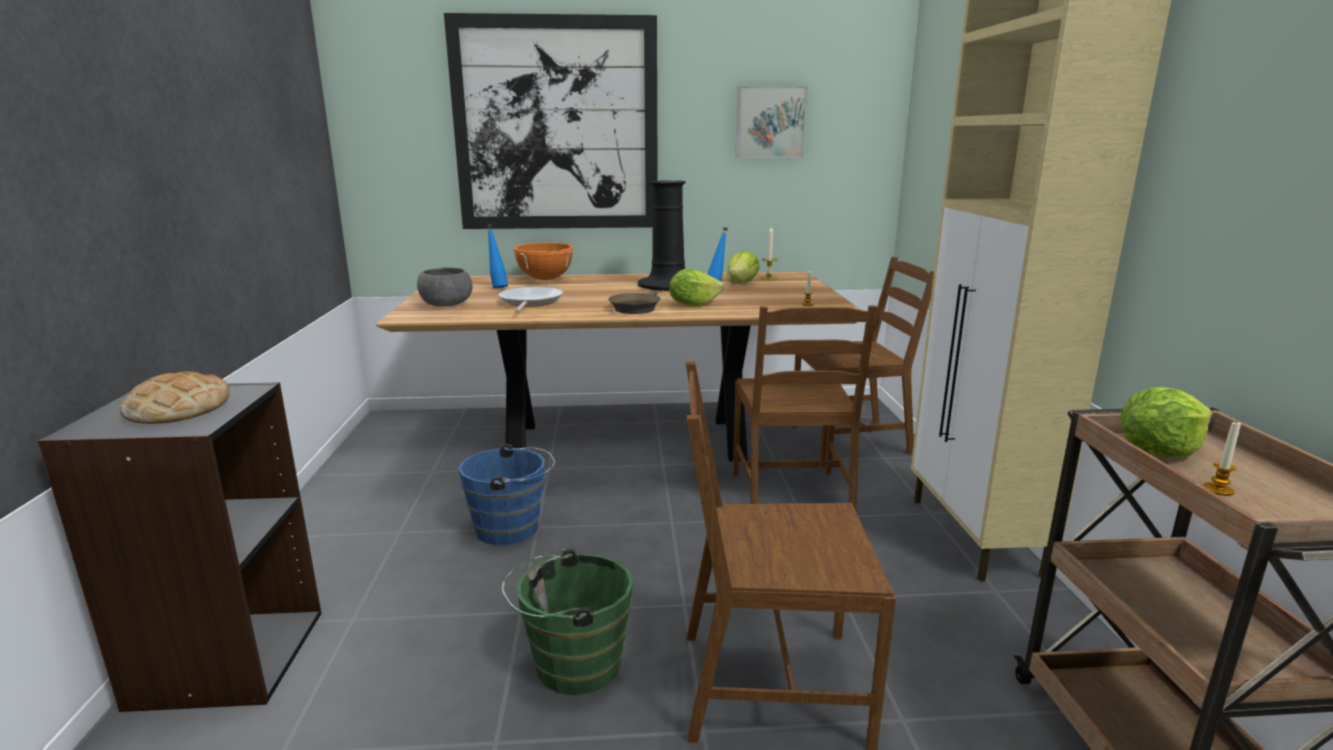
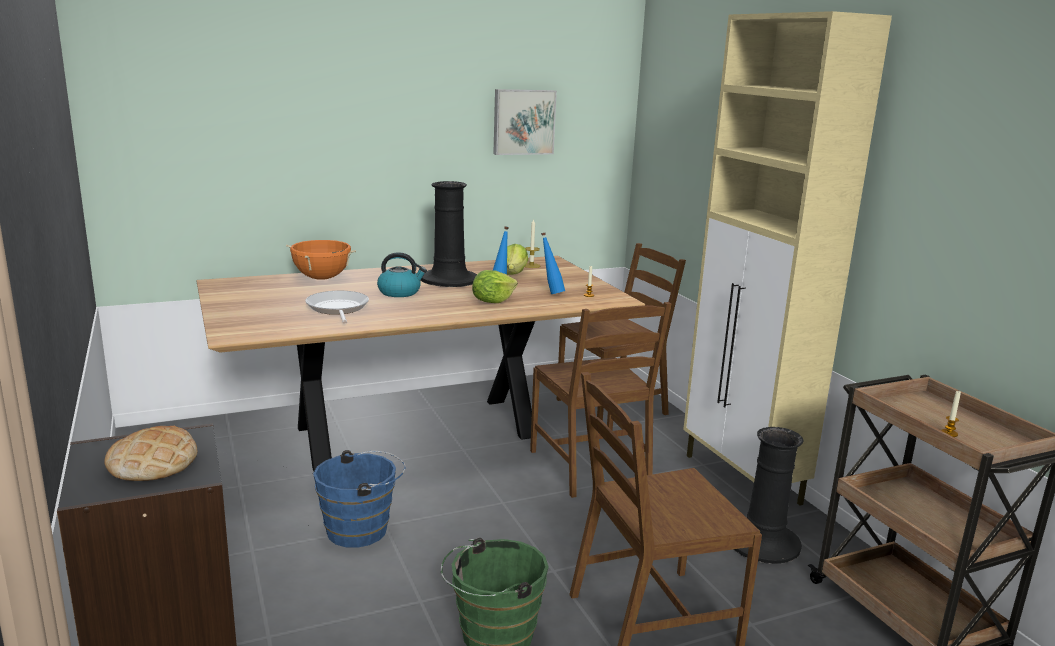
camera: 20 degrees left, 0 degrees up
grey bowl [417,267,473,307] -> none
picture [444,13,658,229] -> none
blue bottle [487,224,508,288] -> blue bottle moved to [541,233,565,294]
brown frying pan [608,291,661,314] -> none
lettuce [1120,387,1212,458] -> none
none -> kettle [377,252,427,297]
none -> black vase [733,427,804,564]

